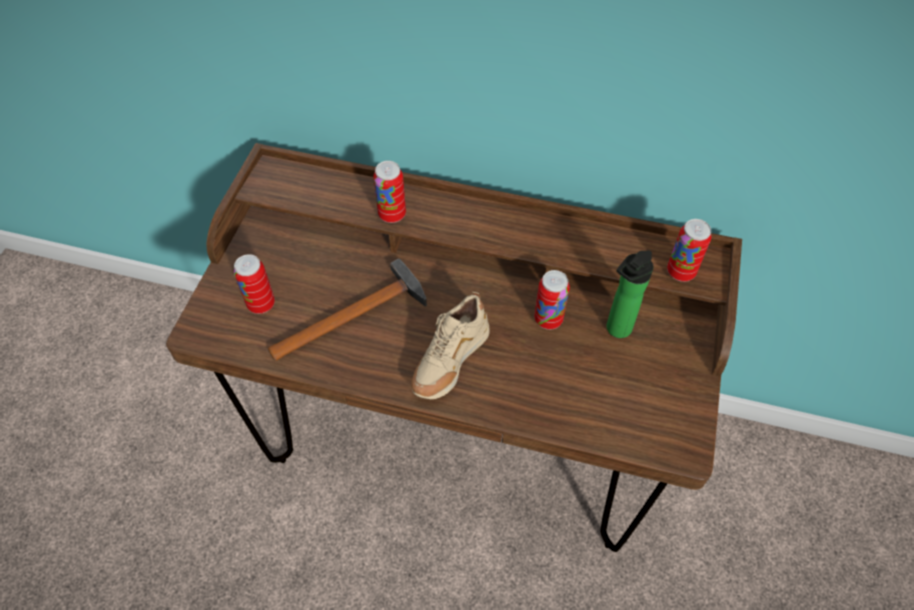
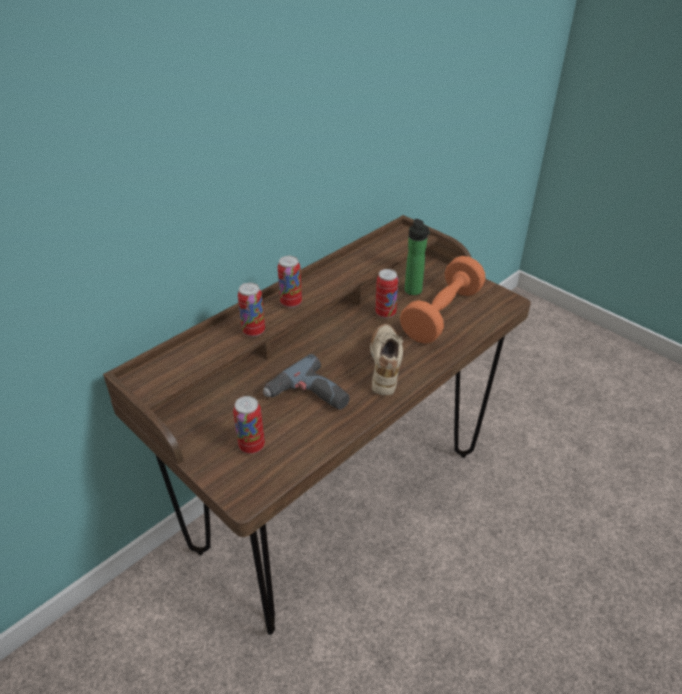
camera: 60 degrees left, 15 degrees down
hammer [268,259,427,361] -> power drill [263,354,350,410]
beige shoe [411,292,490,399] -> beige shoe turned 150 degrees counterclockwise [370,324,403,395]
can [667,219,711,282] -> can moved to [278,256,302,308]
none -> orange dumbbell [400,256,486,344]

